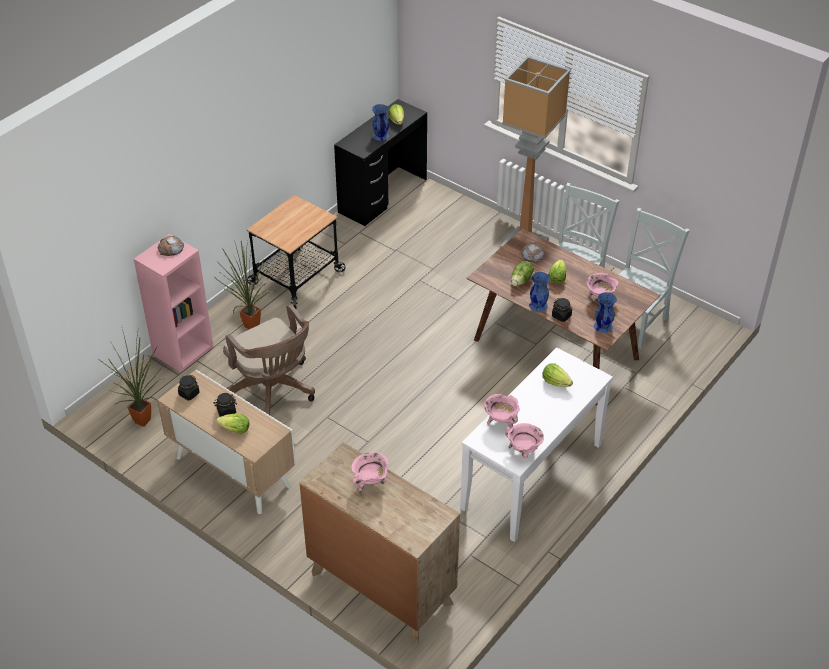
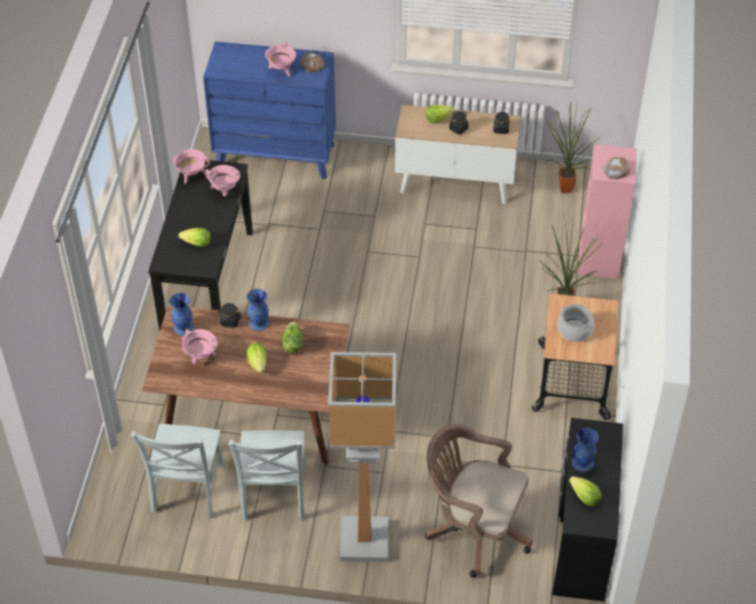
camera: 150 degrees right, 5 degrees up
brown office chair [223,304,315,415] -> brown office chair moved to [425,424,533,578]
brown dresser [299,442,460,644] -> blue dresser [203,41,336,180]
white console table [460,347,613,542] -> black console table [148,160,253,331]
bread [521,242,545,263] -> bread moved to [300,51,325,72]
none -> cooking pot [557,304,594,342]

